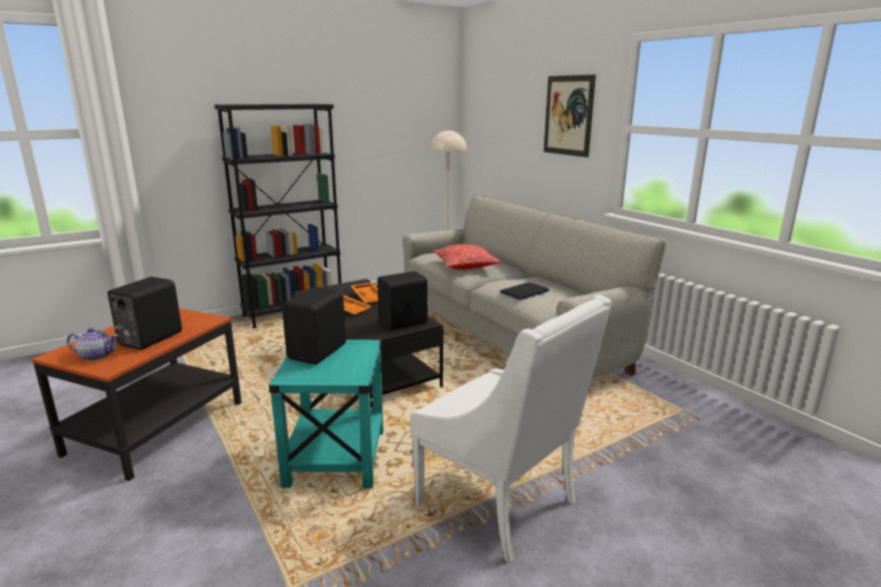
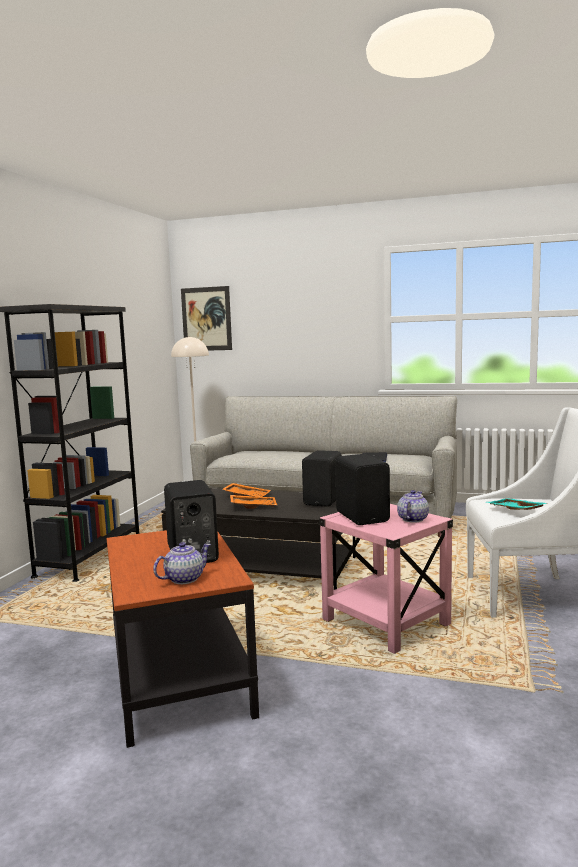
camera: 40 degrees left, 10 degrees down
turquoise side table [269,340,383,489] -> pink side table [319,504,453,654]
pillow [433,244,502,270] -> none
picture [544,75,596,157] -> picture moved to [181,286,232,351]
none -> teapot [397,490,429,523]
none -> turquoise tray [487,498,547,510]

